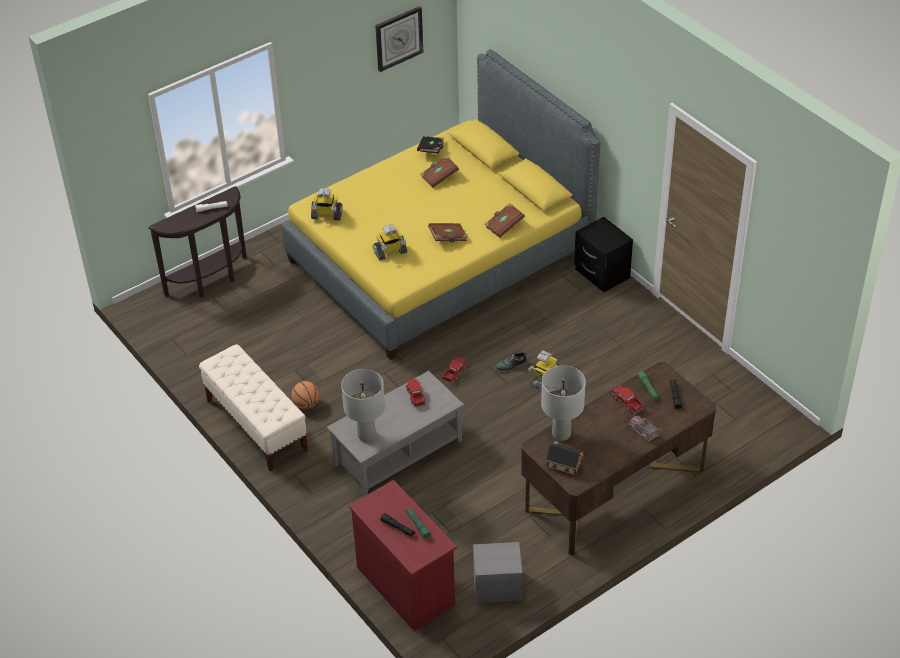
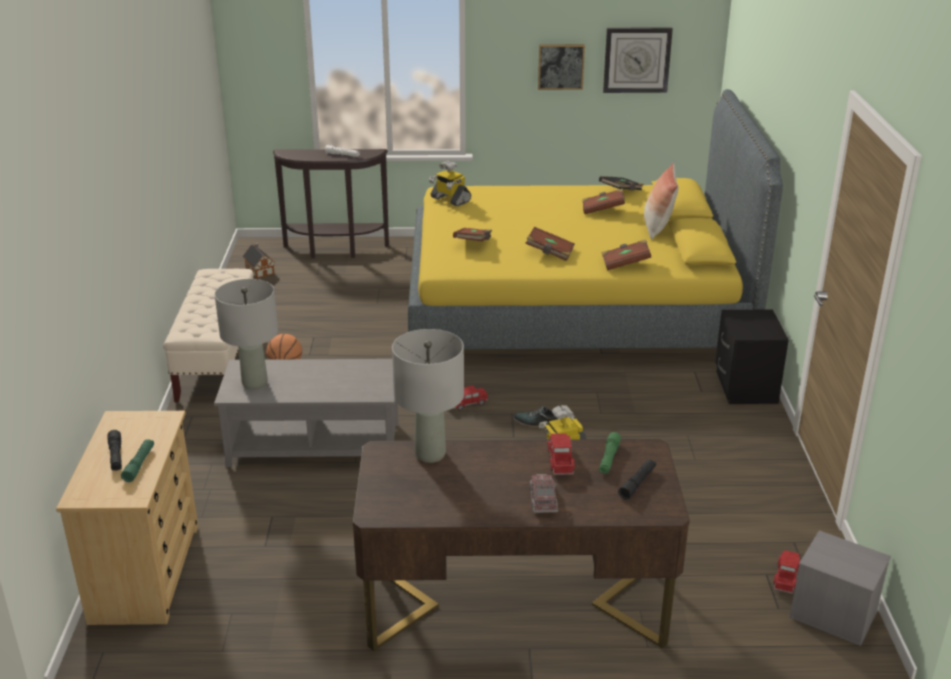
camera: 35 degrees right, 15 degrees down
red dresser [349,480,457,631] -> beige dresser [56,411,198,625]
toy robot [373,224,407,261] -> brown book [453,228,492,241]
toy truck [406,379,425,408] -> toy truck moved to [773,550,800,594]
grey storage box [473,542,522,603] -> grey storage box moved to [789,530,891,646]
toy house [546,441,583,476] -> toy house moved to [243,243,275,278]
none -> picture [538,44,585,90]
none -> pillow [644,162,678,239]

